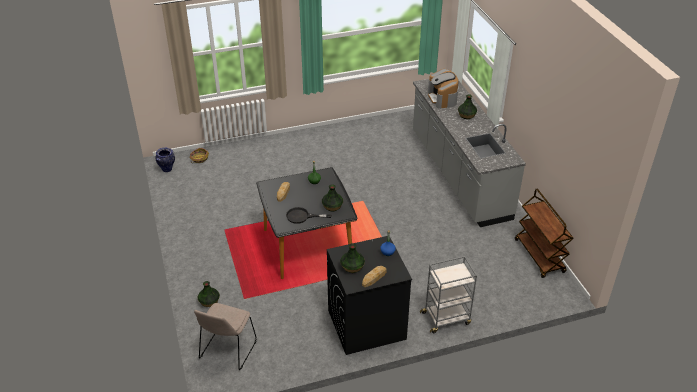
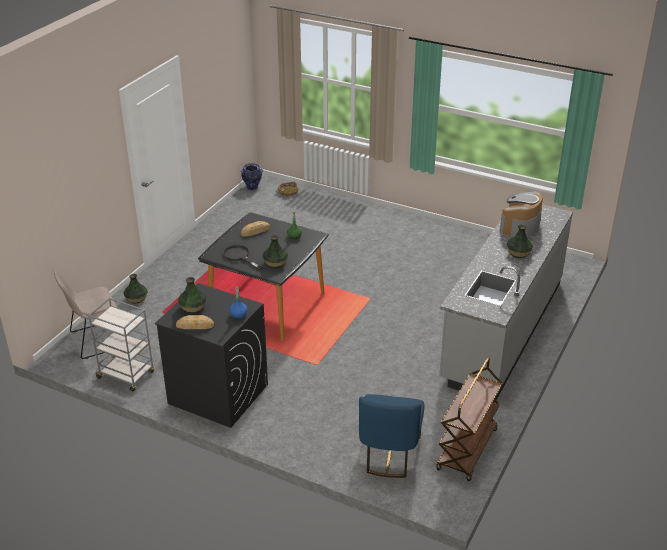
camera: 45 degrees right, 5 degrees down
grey cart [420,256,477,333] -> grey cart moved to [88,298,155,391]
none -> blue chair [359,394,424,478]

